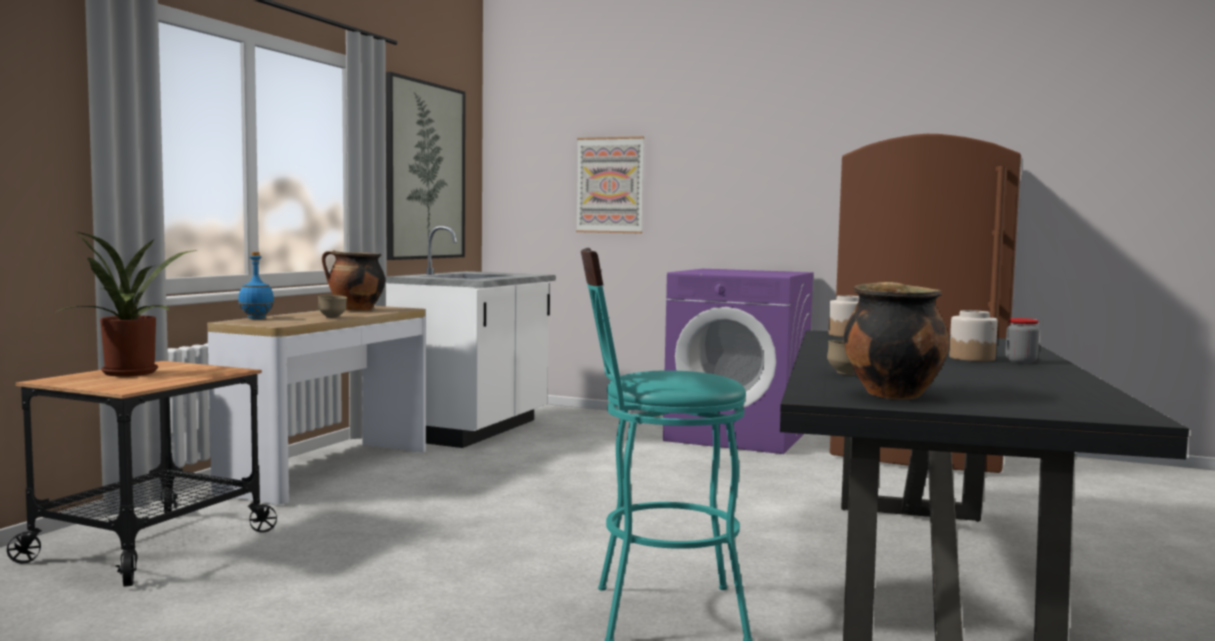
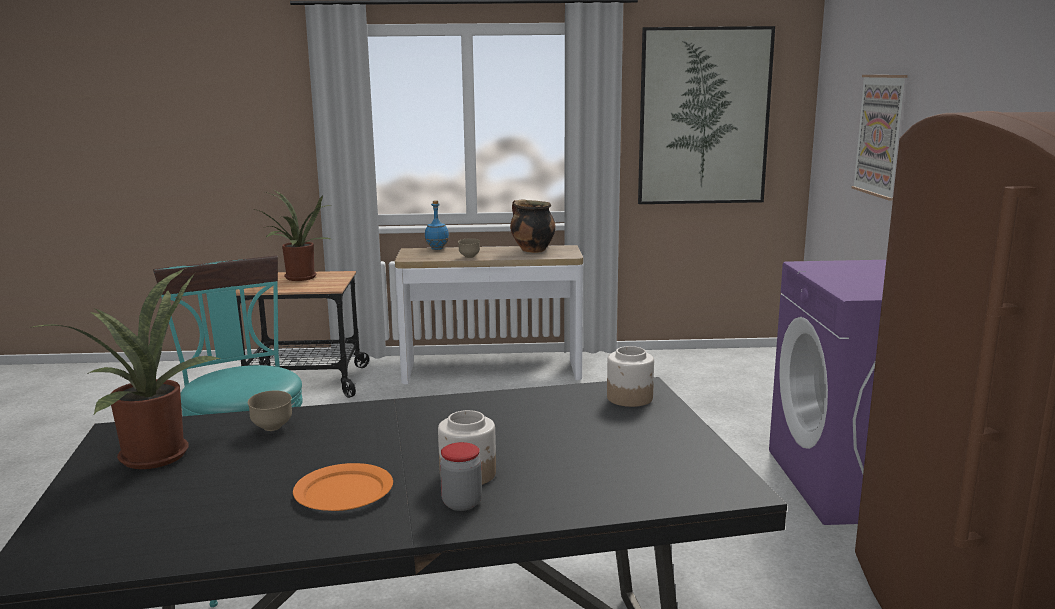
camera: 65 degrees right, 10 degrees up
white counter [385,226,556,448] -> none
cooking pot [844,282,949,400] -> potted plant [33,268,220,469]
none -> orange plate [293,463,393,511]

